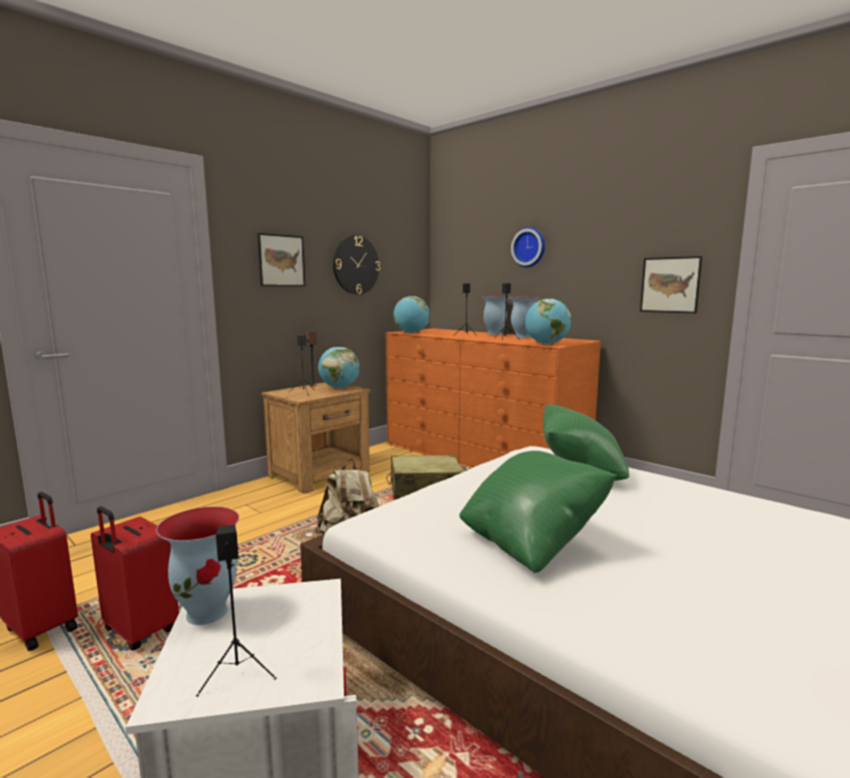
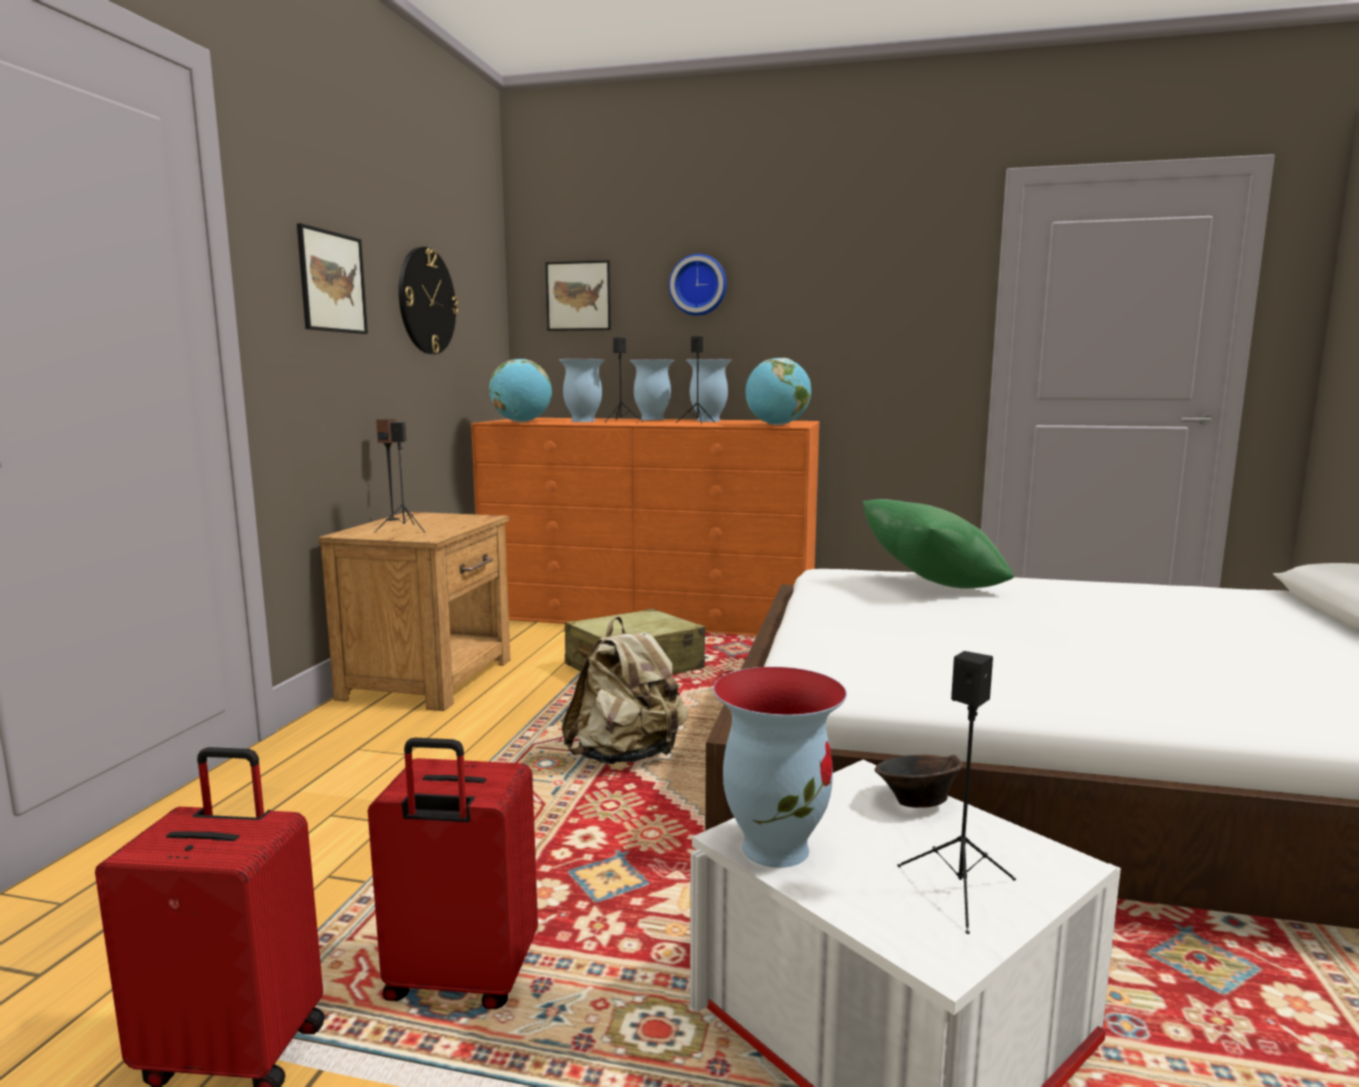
camera: 30 degrees left, 0 degrees up
globe [318,347,360,388] -> none
green pillow [459,451,617,573] -> none
picture [640,256,702,313] -> picture moved to [545,260,611,331]
none -> vase [558,359,605,422]
none -> brown bowl [875,755,963,808]

